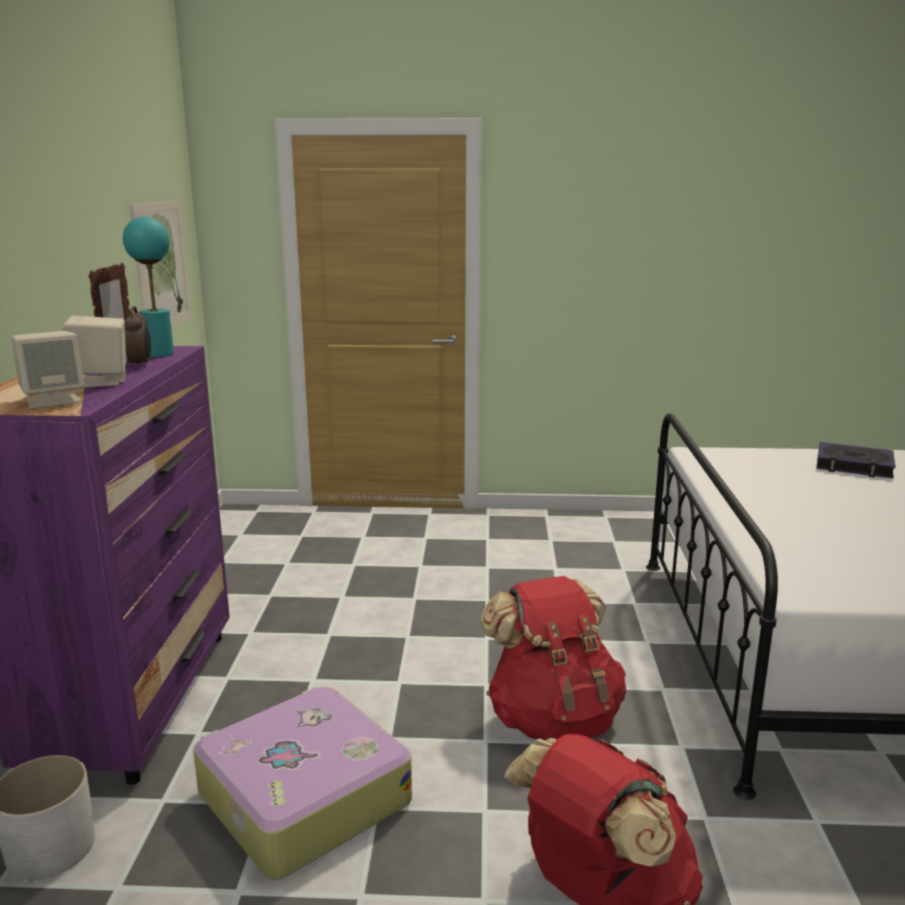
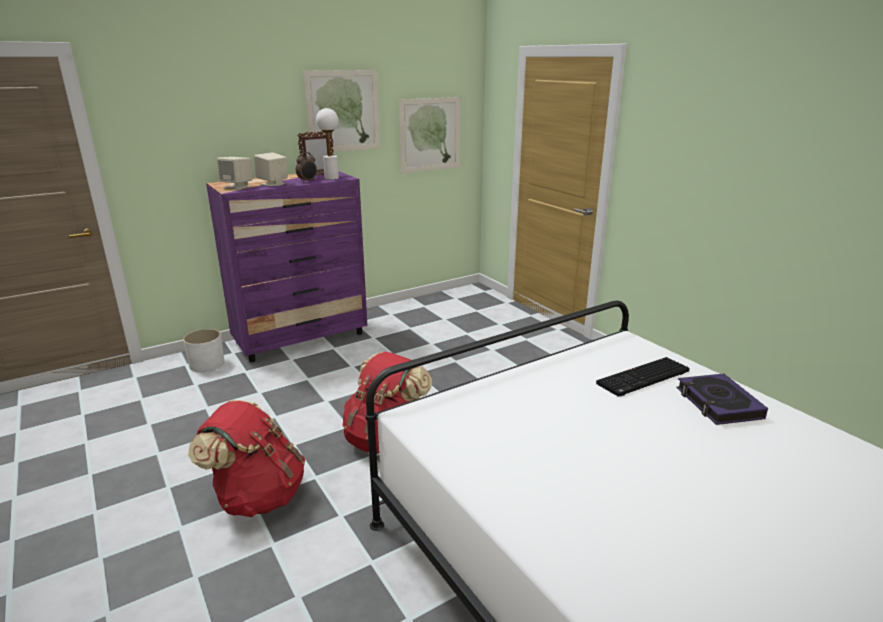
camera: 55 degrees right, 5 degrees up
turquoise table lamp [123,217,174,357] -> white table lamp [316,108,339,180]
suitcase [193,687,412,880] -> none
none -> picture [303,70,380,152]
none -> keyboard [596,357,690,397]

